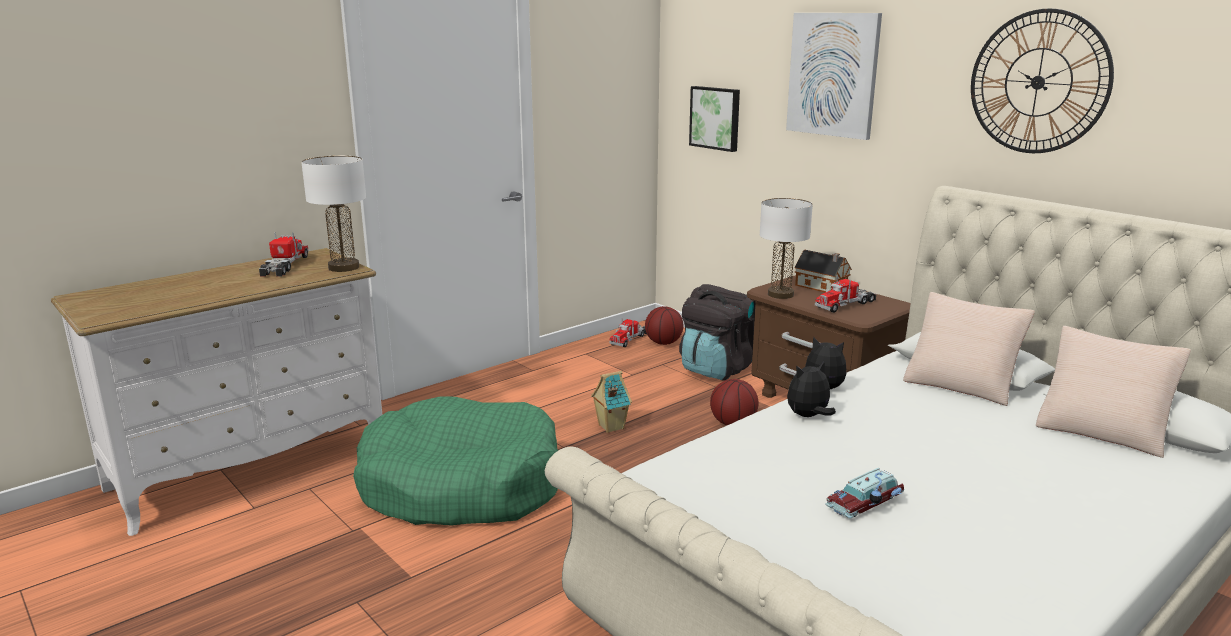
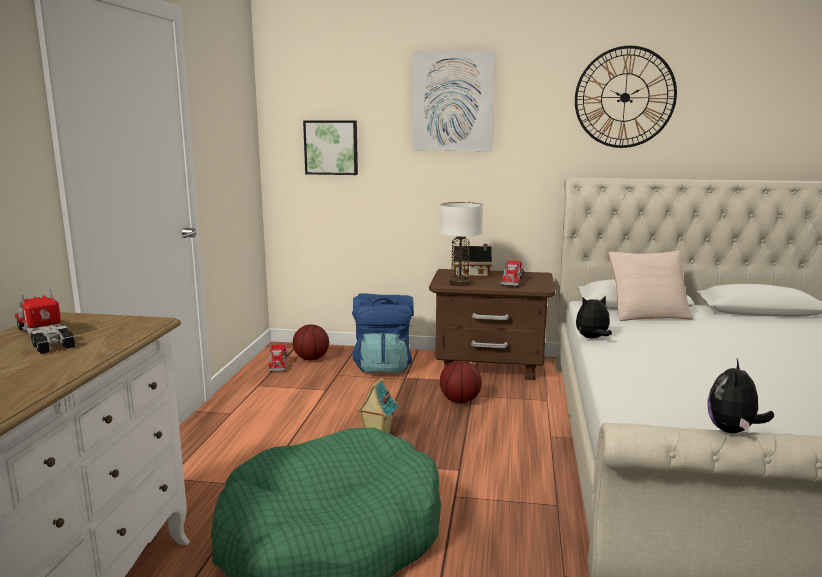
camera: 40 degrees left, 5 degrees down
table lamp [301,156,366,272] -> none
black backpack [679,284,756,380] -> blue backpack [352,293,413,373]
plush toy [787,361,836,417] -> plush toy moved to [707,359,774,433]
toy car [826,468,904,519] -> none
beige pillow [1036,326,1191,458] -> none

